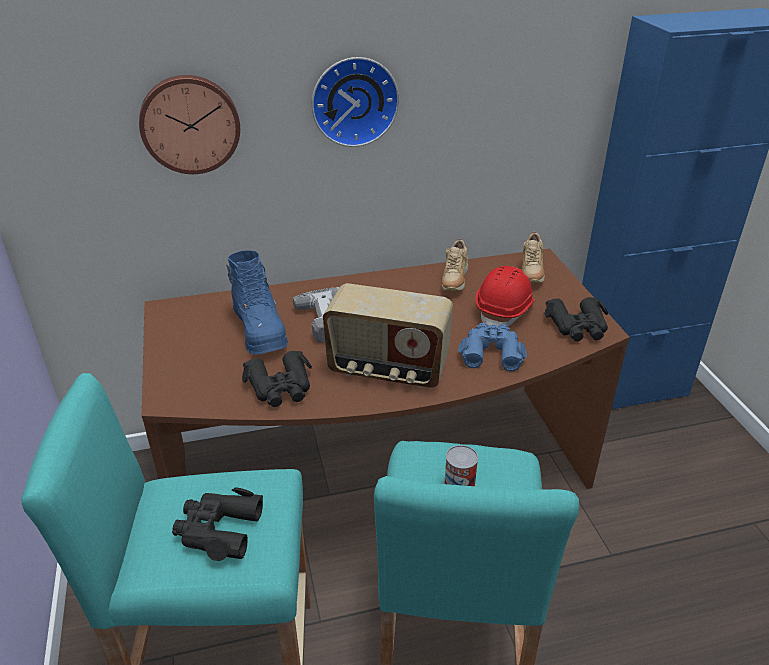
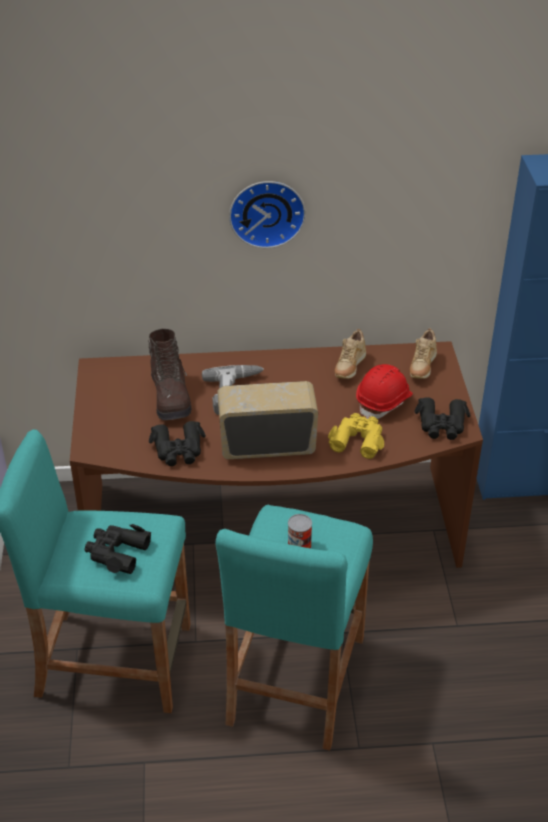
camera: 10 degrees right, 5 degrees up
wall clock [139,75,240,174] -> none
blue boot [226,250,288,355] -> brown boot [148,329,192,420]
radio [323,283,453,388] -> radio turned 150 degrees clockwise [217,381,318,459]
blue binoculars [458,323,527,371] -> yellow binoculars [328,413,384,459]

